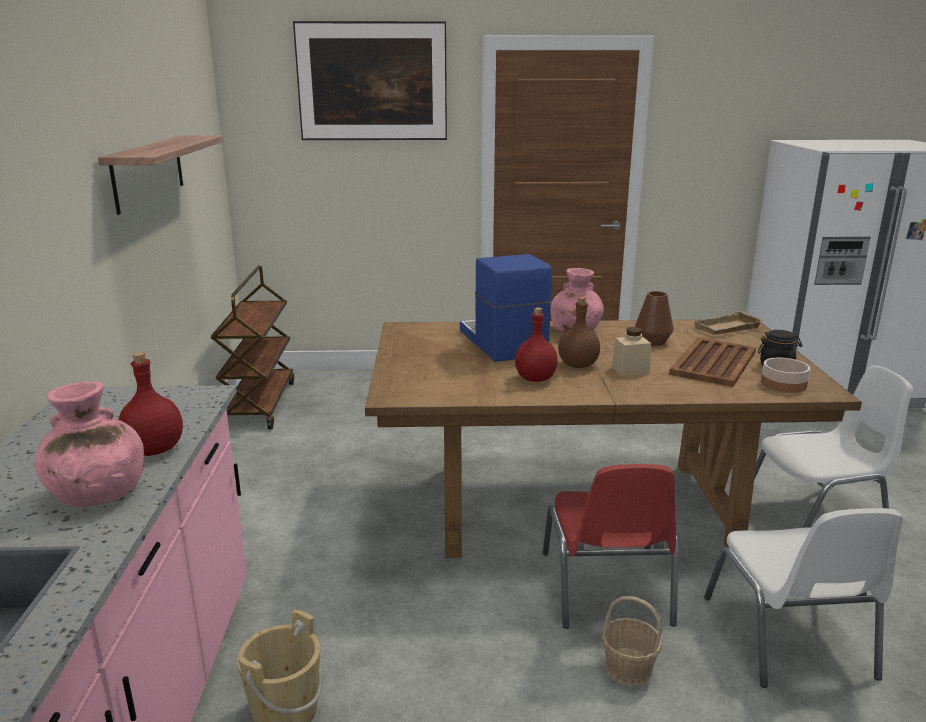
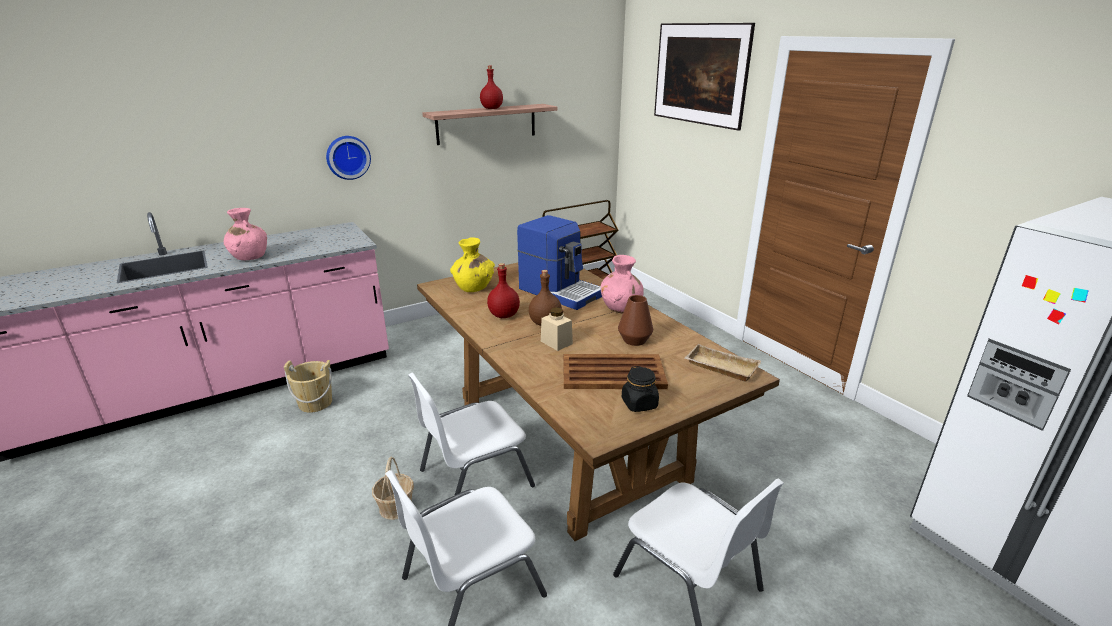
camera: 60 degrees right, 5 degrees up
red bottle [119,352,183,456] -> red bottle moved to [480,66,503,109]
coffee machine [460,254,552,362] -> coffee machine turned 90 degrees clockwise [517,215,602,310]
red chair [543,464,679,629] -> white chair [408,373,535,496]
bowl [761,358,810,393] -> none
none -> wall clock [326,136,371,180]
none -> yellow vase [450,237,495,292]

